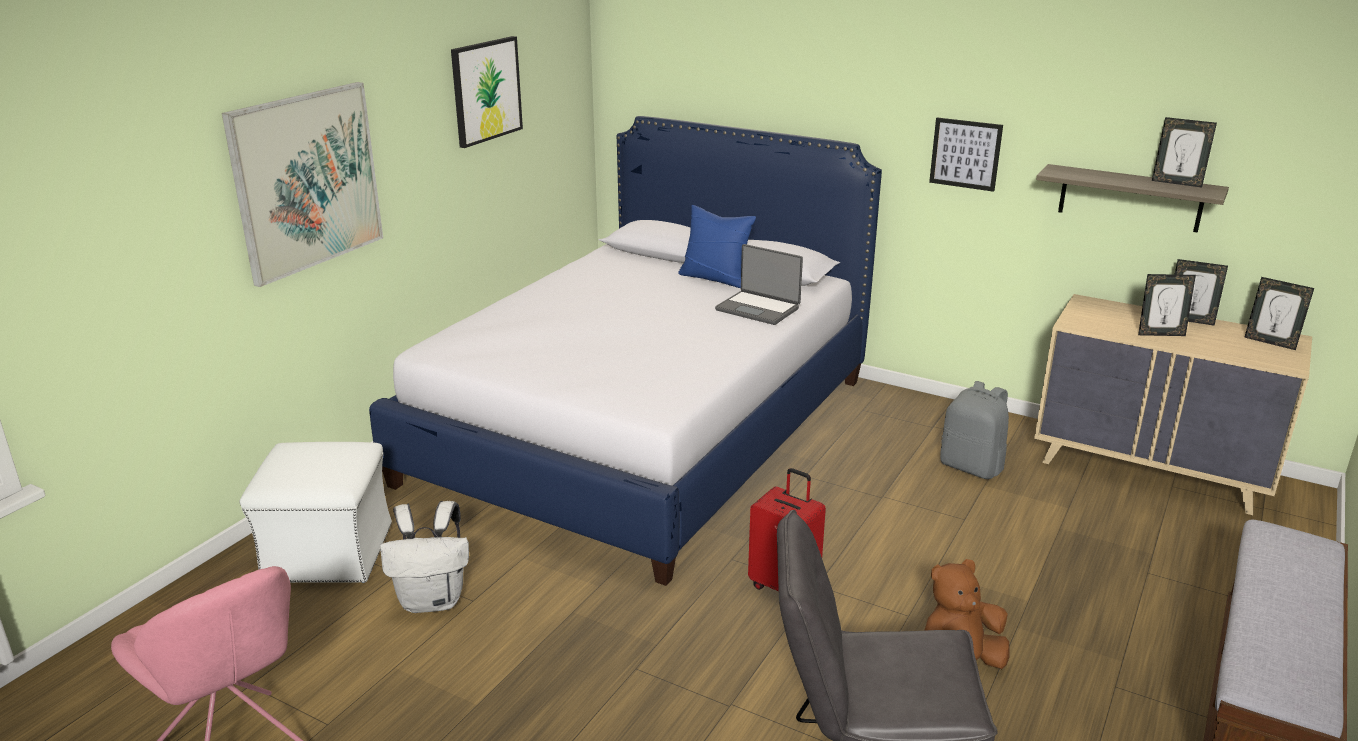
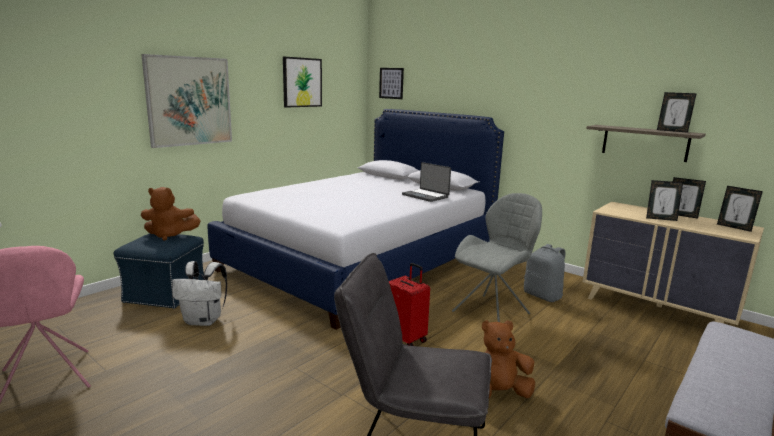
camera: 10 degrees right, 10 degrees down
white ottoman [240,442,392,583] -> blue ottoman [114,233,204,309]
blue pillow [678,205,756,288] -> none
picture [929,118,1003,192] -> picture moved to [379,68,404,99]
none -> brown plush toy [141,187,201,241]
none -> grey chair [452,193,542,322]

